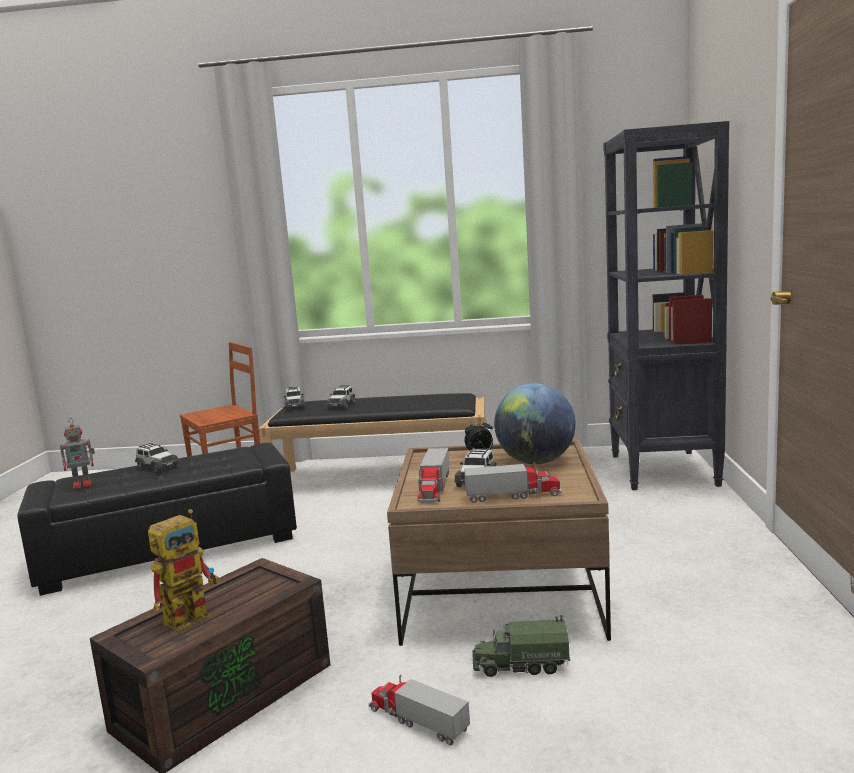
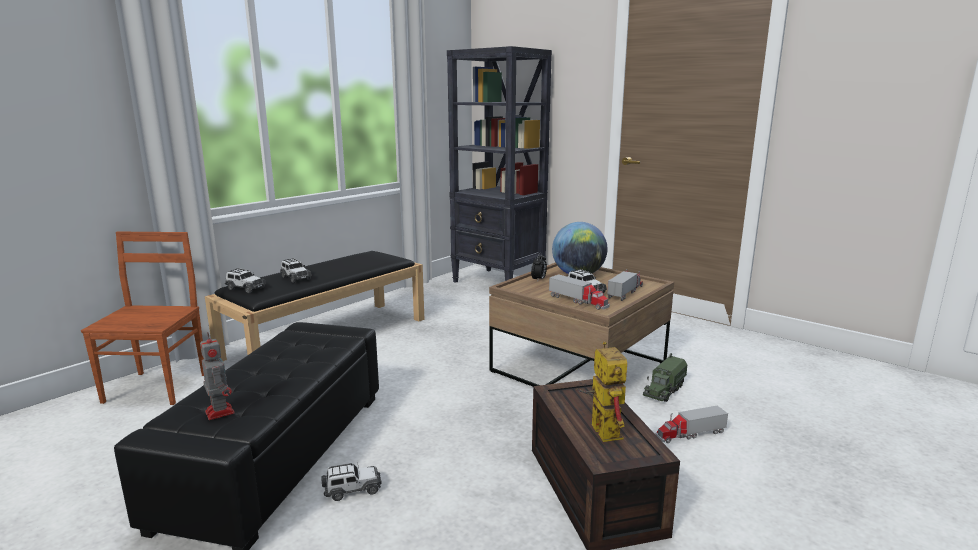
camera: 55 degrees left, 5 degrees up
toy robot [60,418,95,489] -> toy robot turned 45 degrees counterclockwise [200,333,235,420]
toy car [135,443,179,472] -> toy car moved to [321,463,382,501]

